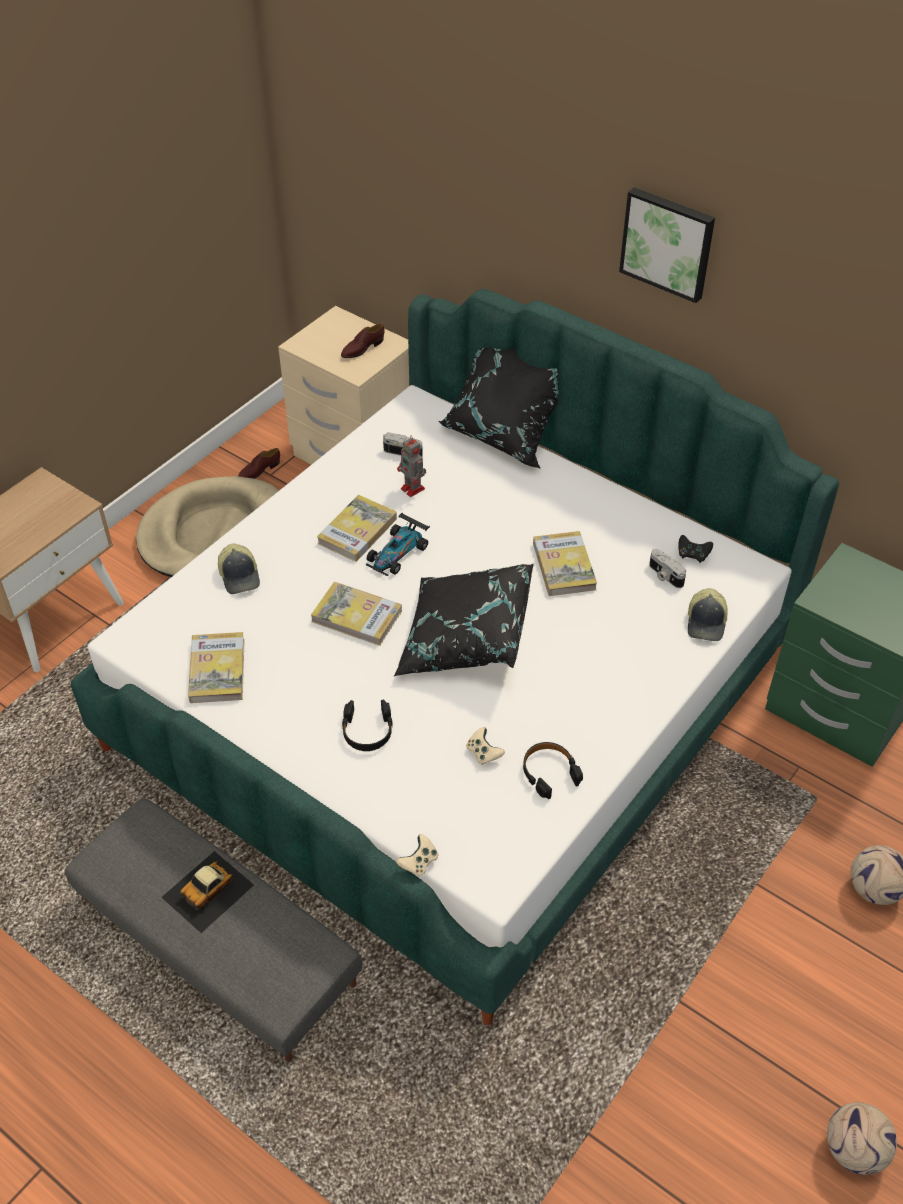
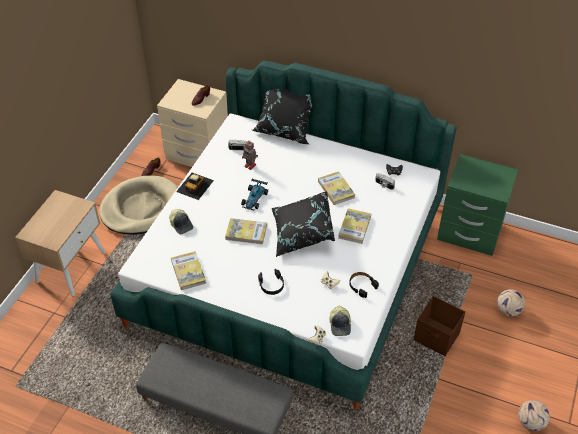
camera: 15 degrees left, 0 degrees up
toy car [161,851,254,933] -> toy car moved to [176,173,214,200]
book [317,495,397,562] -> book moved to [338,208,371,244]
picture [619,187,715,303] -> none
cap [688,588,728,641] -> cap moved to [330,306,351,336]
none -> brown storage box [414,296,465,356]

